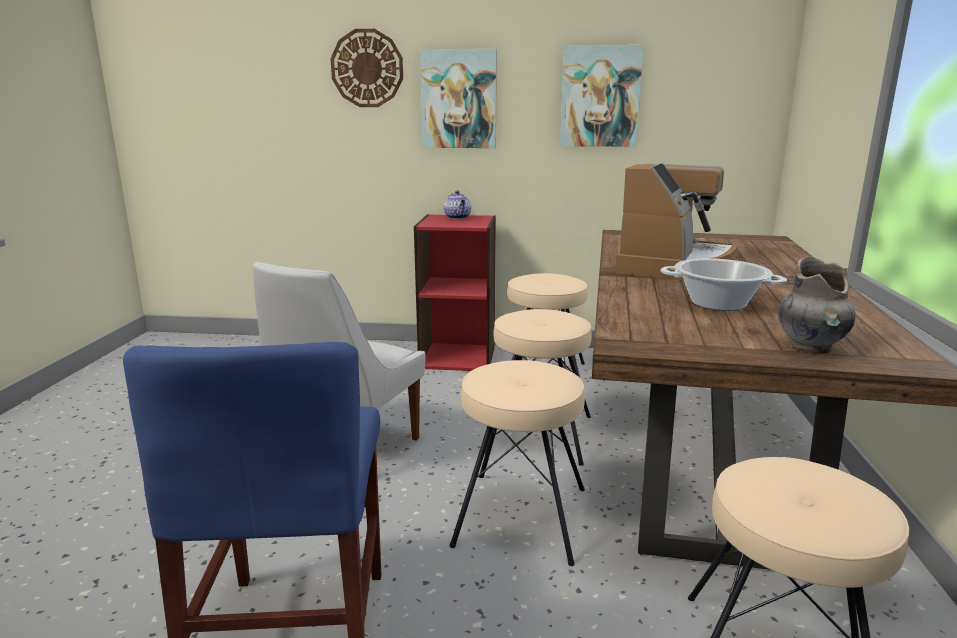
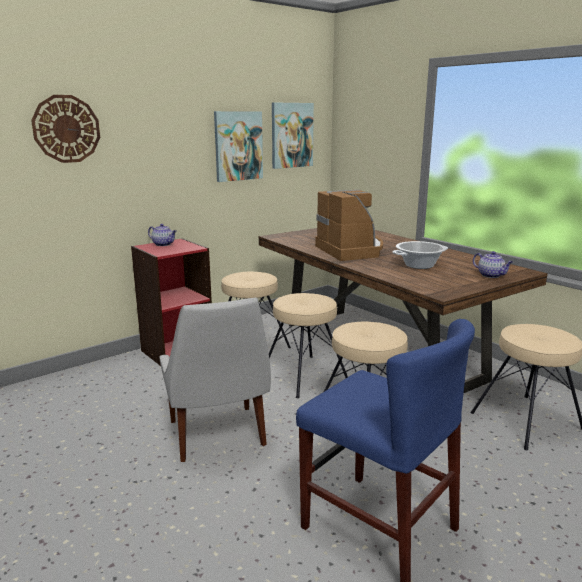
camera: 45 degrees left, 0 degrees up
picture [420,49,497,148] -> picture moved to [272,103,314,169]
grey vase [778,256,856,354] -> teapot [473,251,513,278]

